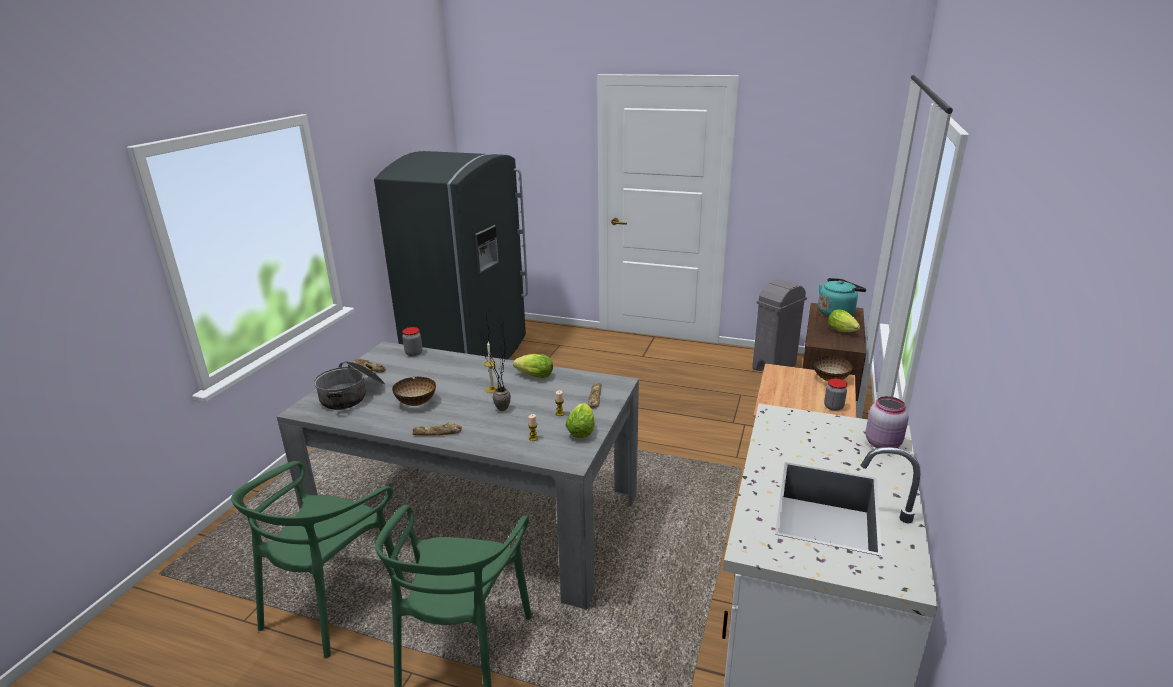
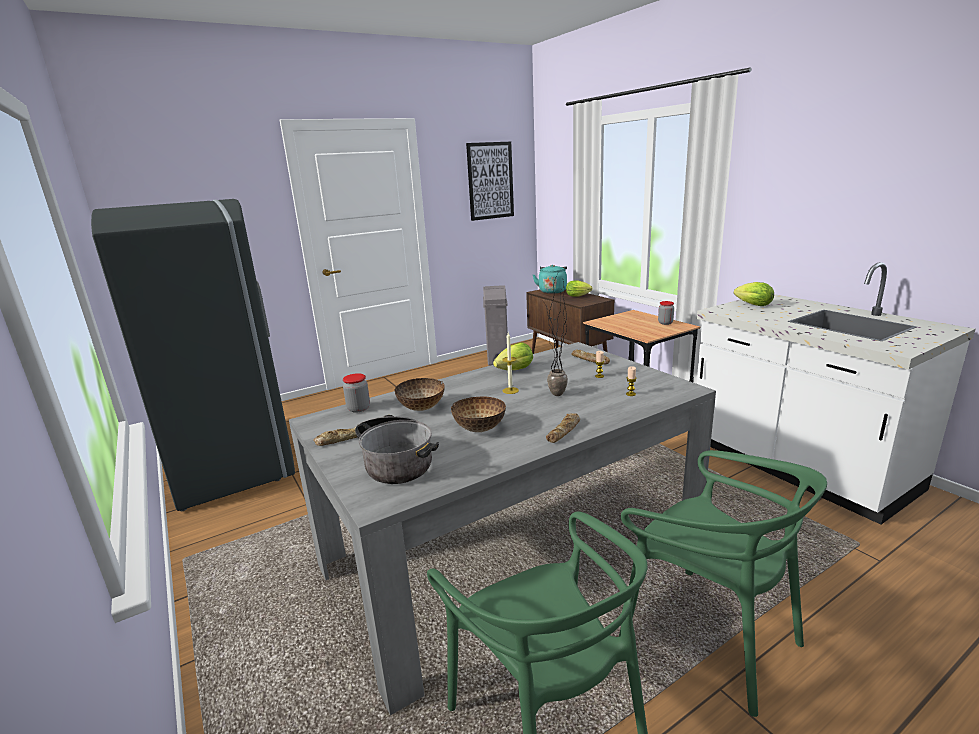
camera: 50 degrees left, 5 degrees down
lettuce [565,403,595,438] -> lettuce moved to [734,282,774,306]
bowl [813,356,853,381] -> bowl moved to [395,378,445,411]
pink jar [866,396,909,448] -> none
none -> picture [466,142,514,221]

